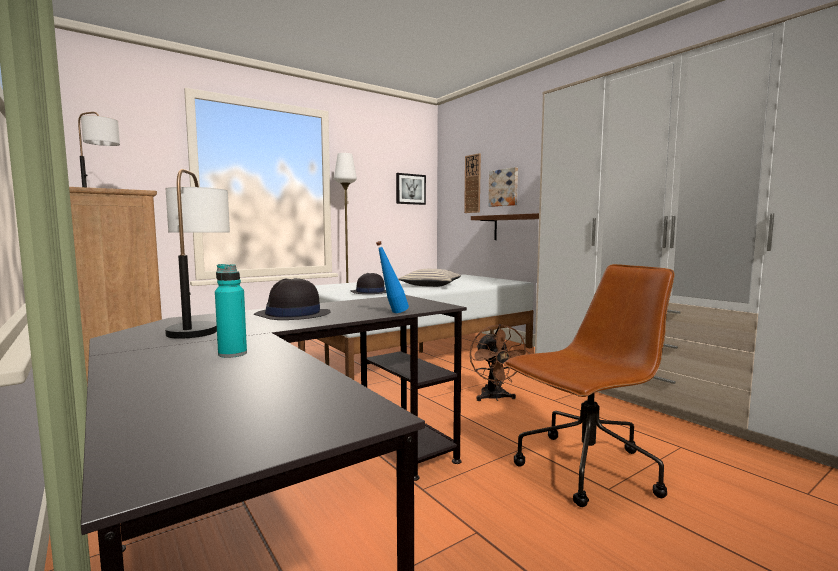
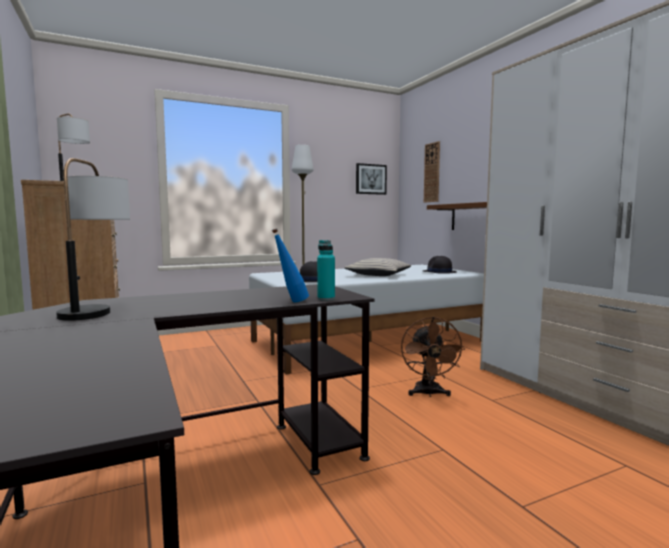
camera: 10 degrees right, 0 degrees up
turquoise bottle [215,264,247,358] -> turquoise bottle moved to [317,240,335,301]
black hat [253,278,331,320] -> black hat moved to [423,256,457,274]
picture [488,167,518,207] -> none
brown office chair [504,264,674,507] -> none

